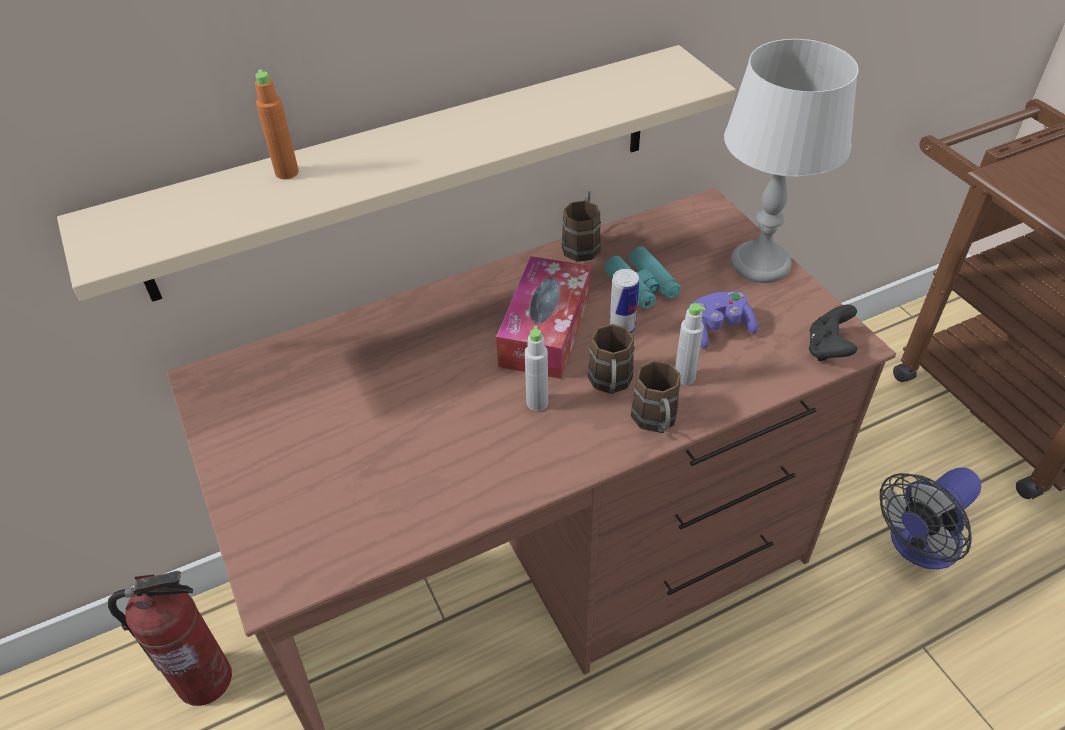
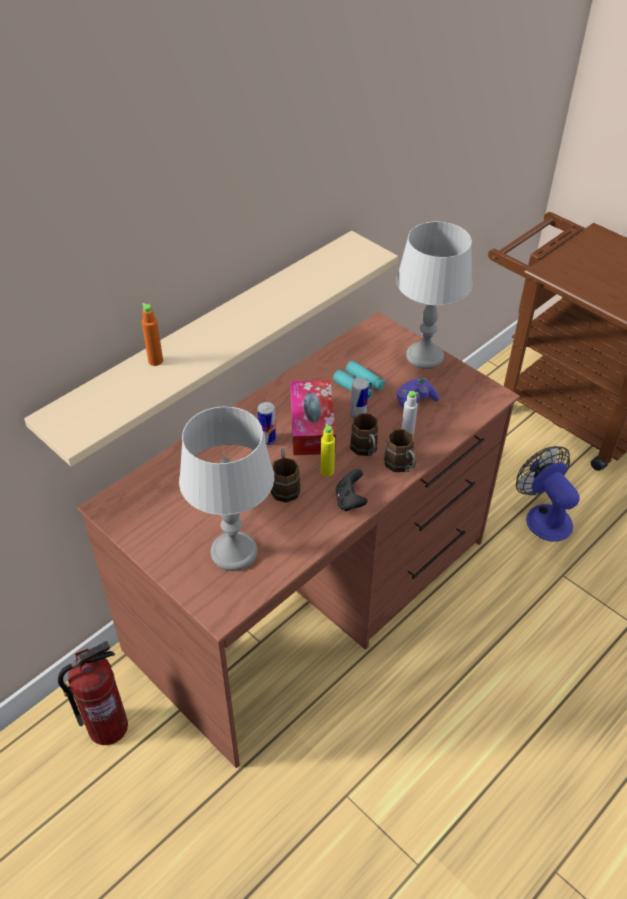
camera: 20 degrees left, 0 degrees up
grey bottle [525,326,548,411] -> yellow bottle [321,424,335,477]
brown mug [562,191,601,262] -> brown mug moved to [271,448,300,503]
black game controller [809,304,857,361] -> black game controller moved to [336,469,368,512]
fan [880,467,981,570] -> fan turned 120 degrees clockwise [516,446,579,542]
none -> grey table lamp [179,406,274,571]
none -> can [258,402,276,445]

